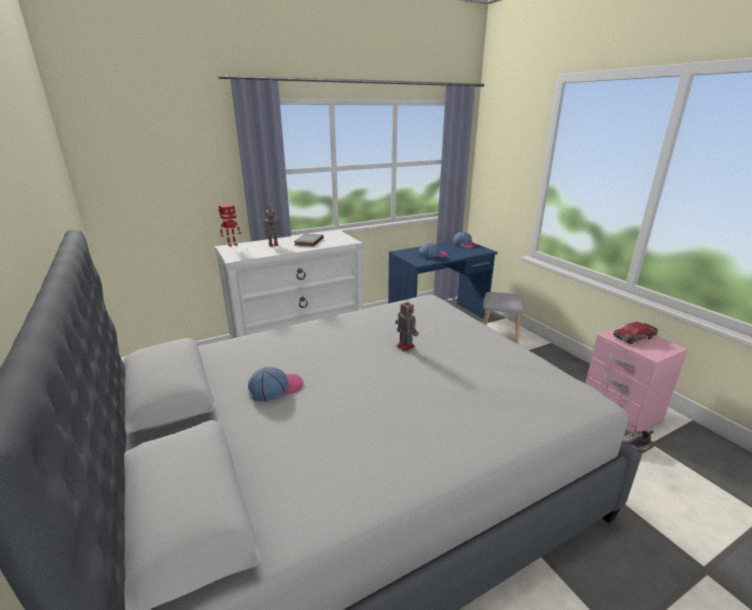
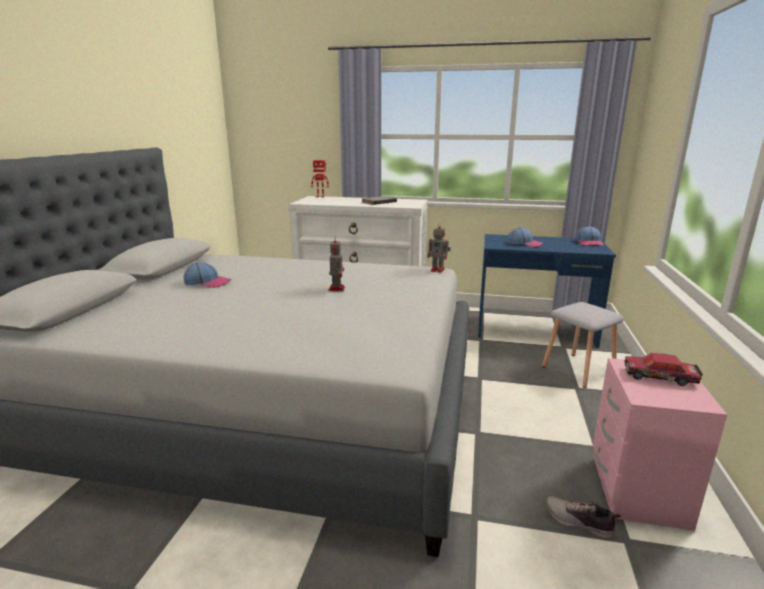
camera: 40 degrees right, 5 degrees down
toy robot [263,206,281,247] -> toy robot moved to [428,223,451,273]

